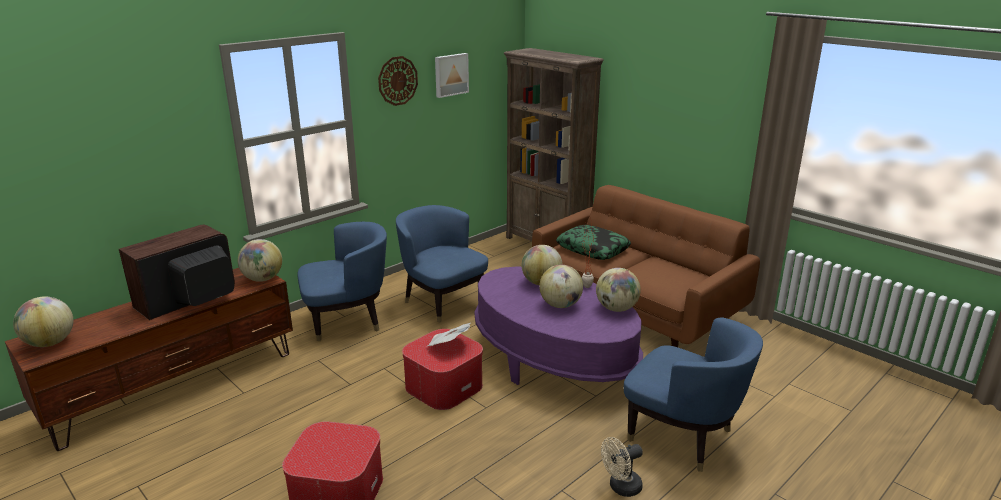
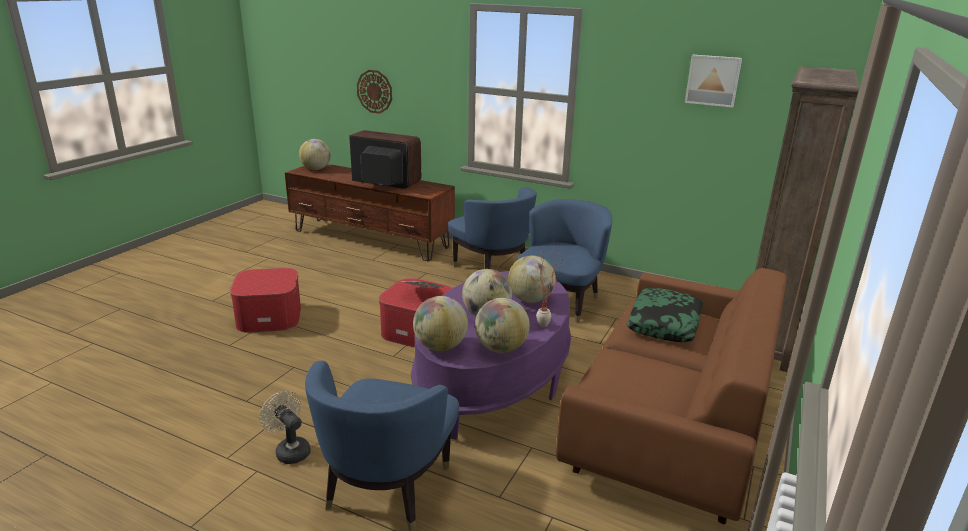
camera: 70 degrees right, 0 degrees up
globe [238,239,282,282] -> globe moved to [413,296,468,351]
wall clock [378,56,418,106] -> wall clock moved to [357,70,392,114]

